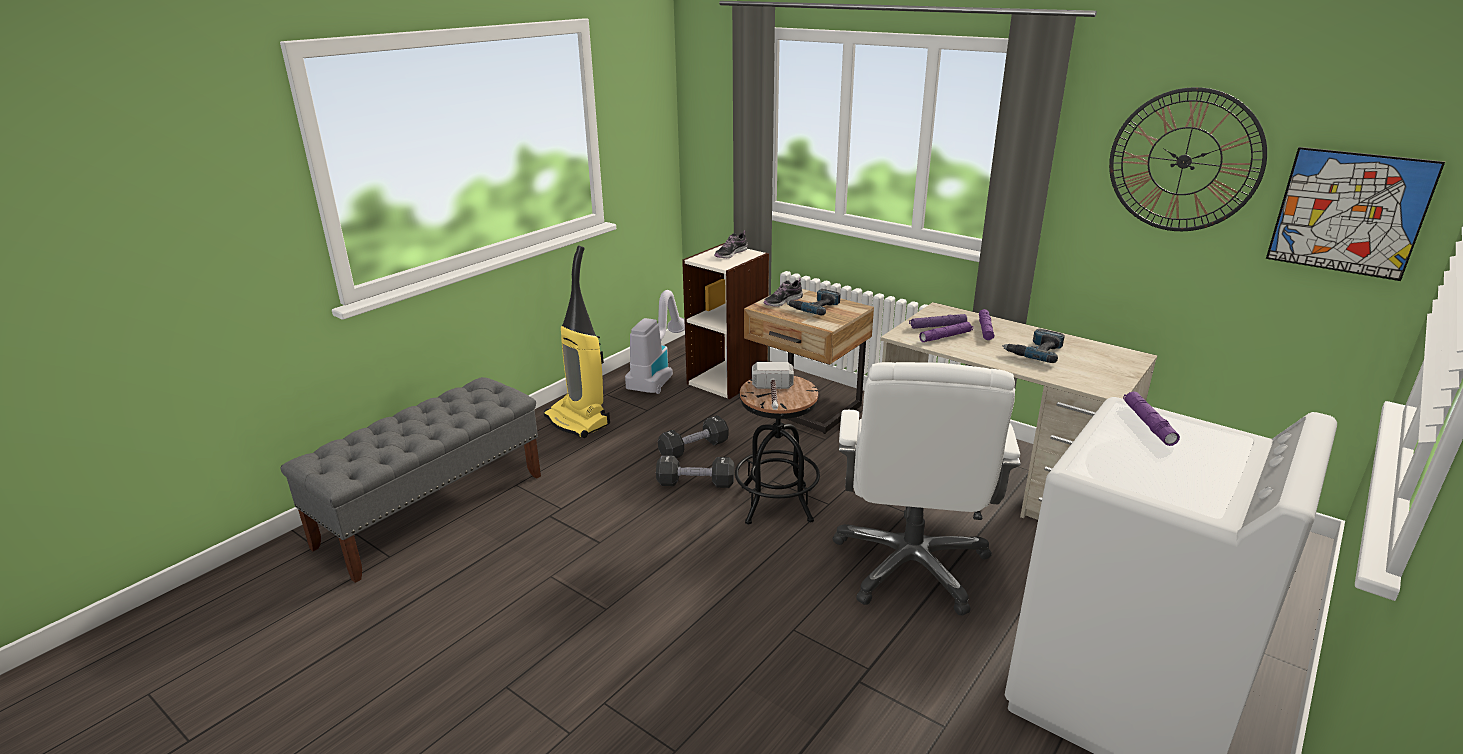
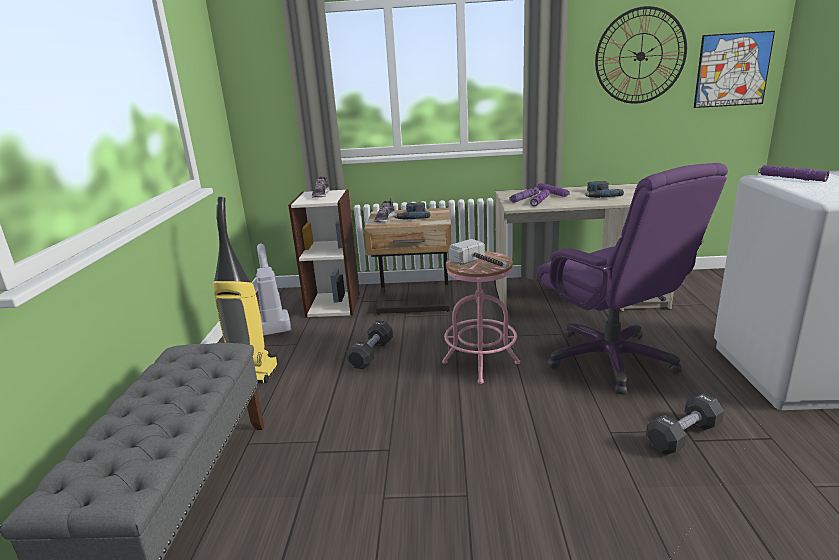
camera: 35 degrees left, 5 degrees down
black dumbbell [656,455,734,488] -> black dumbbell moved to [646,393,724,455]
black stool [735,376,820,524] -> pink stool [442,251,520,384]
white office chair [833,362,1021,616] -> purple office chair [537,163,728,395]

